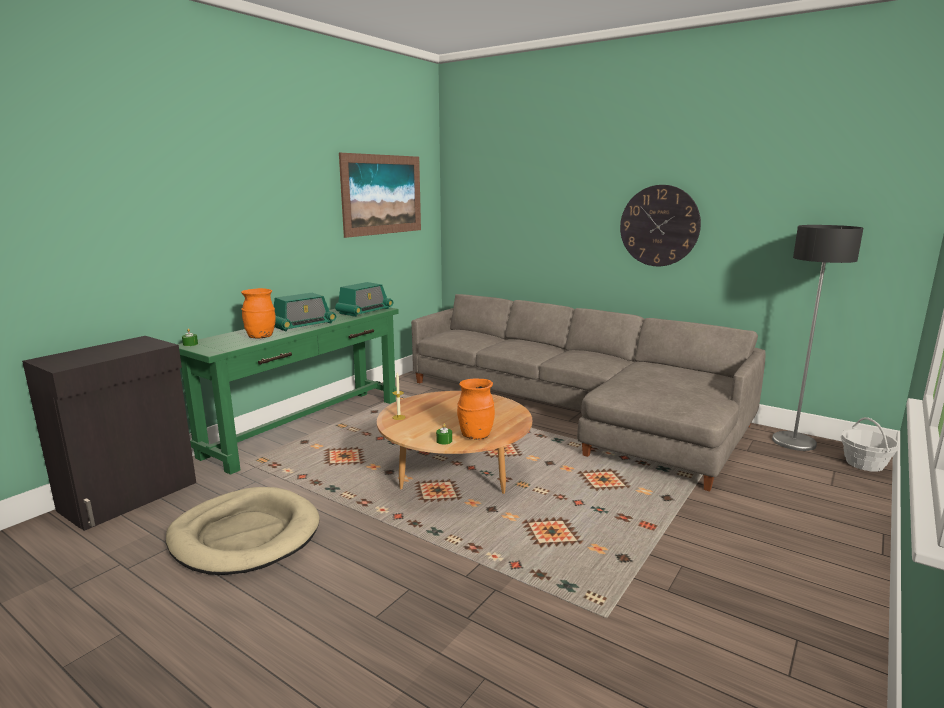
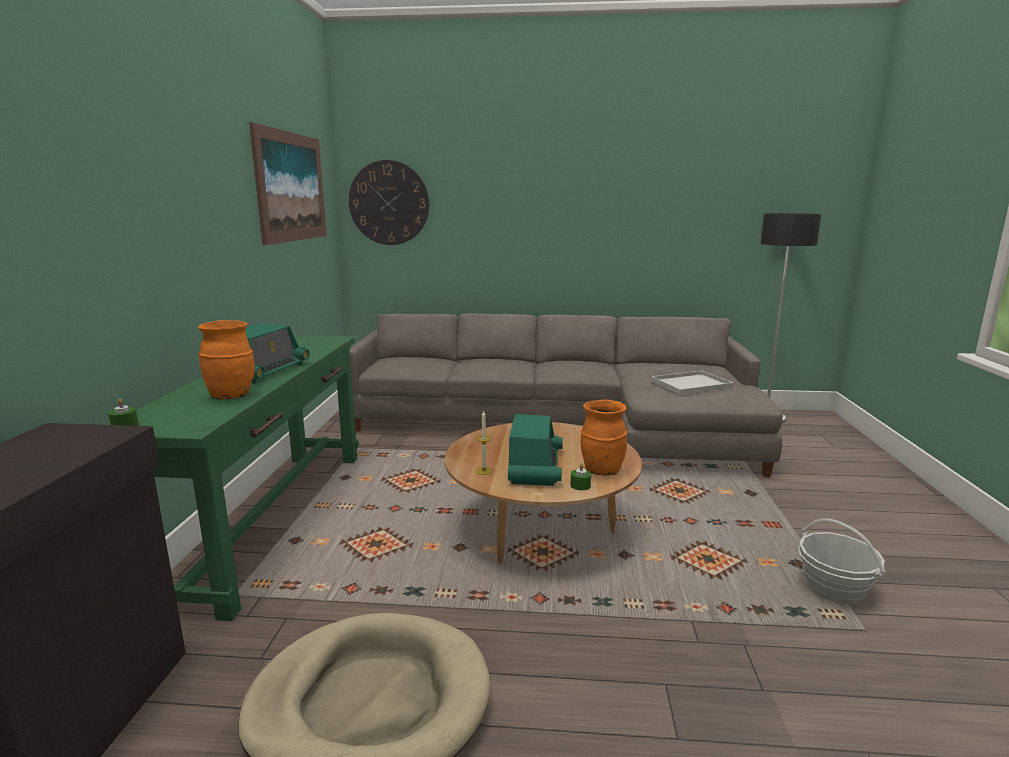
camera: 30 degrees left, 0 degrees up
radio [335,282,393,317] -> radio moved to [508,414,563,486]
wall clock [620,185,701,266] -> wall clock moved to [349,160,429,245]
basket [841,417,900,472] -> basket moved to [798,518,886,605]
none -> white tray [651,371,734,395]

